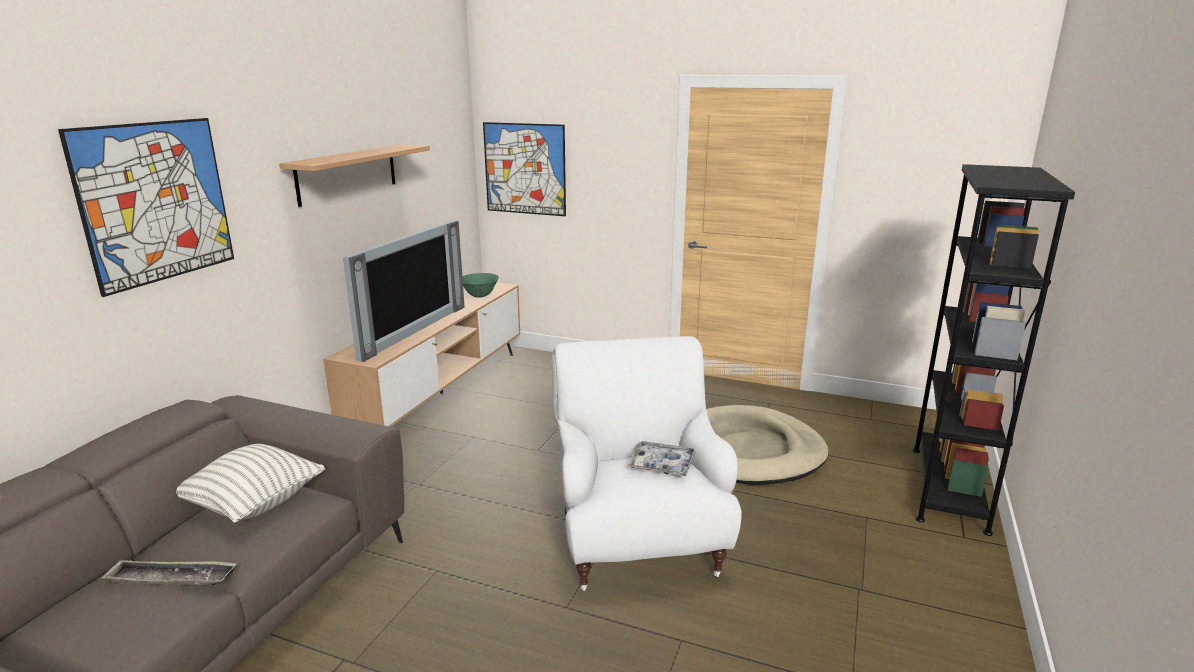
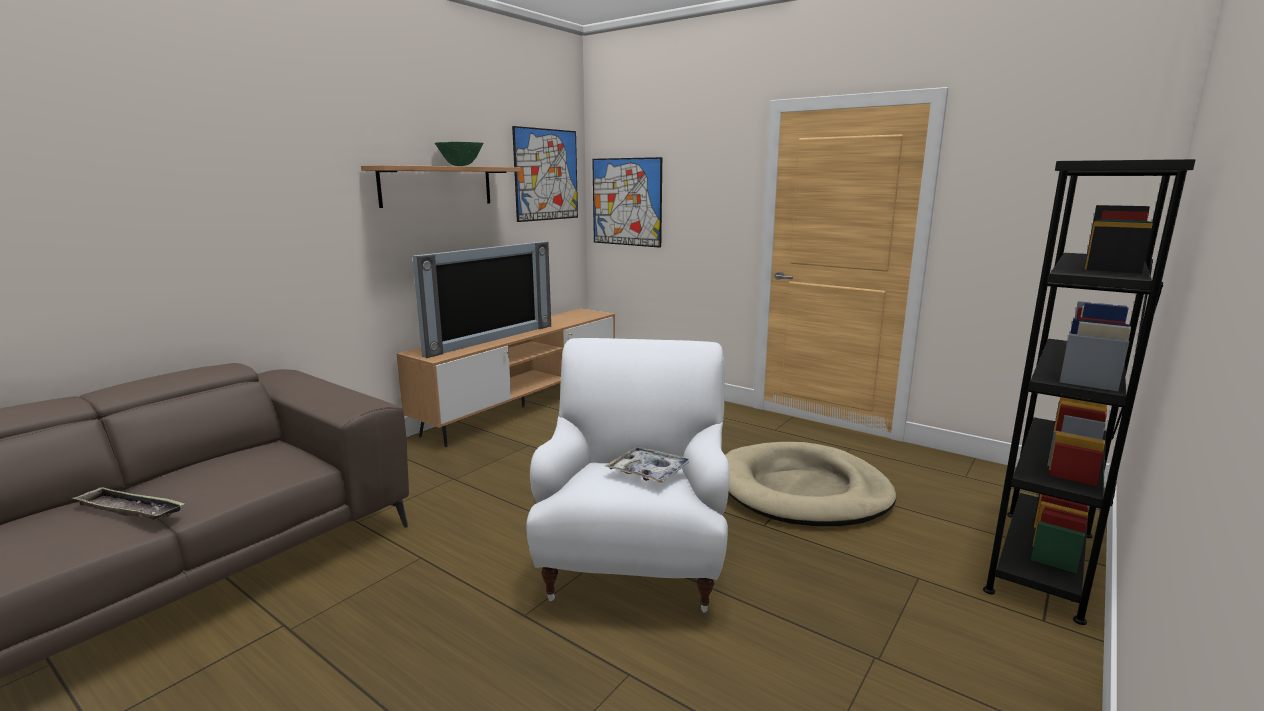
camera: 15 degrees right, 5 degrees down
picture [58,118,234,297] -> picture moved to [512,126,578,222]
pillow [176,444,325,522] -> none
green bowl [462,273,499,298] -> green bowl moved to [435,142,483,166]

